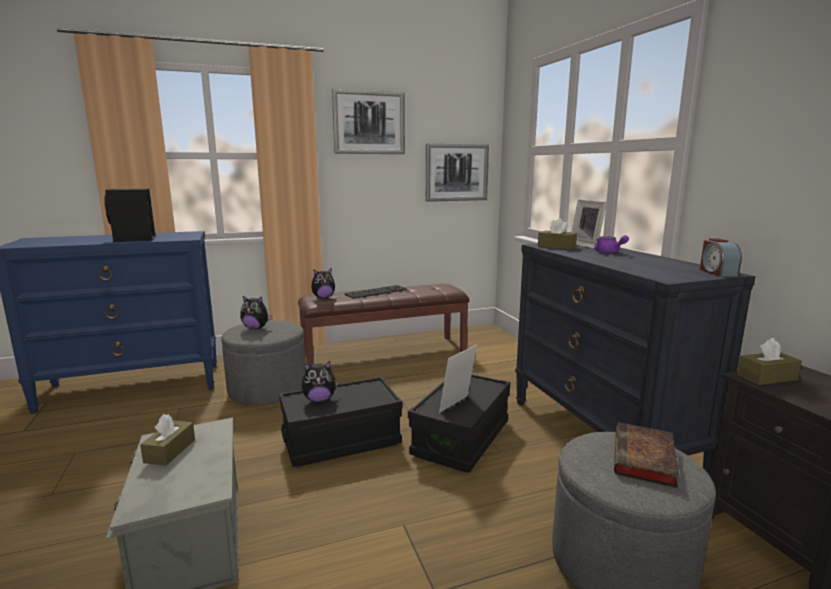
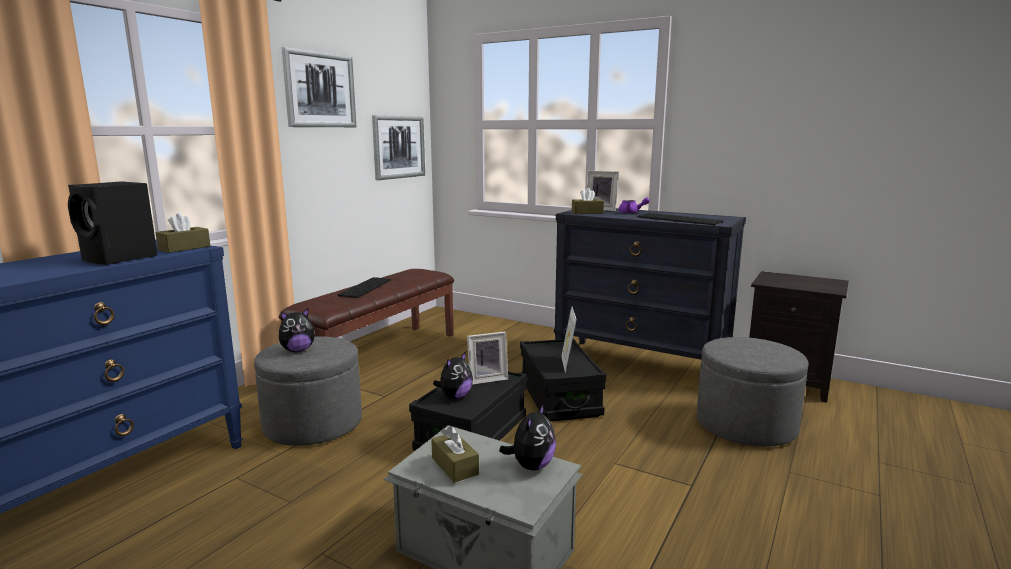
camera: 40 degrees left, 0 degrees up
plush toy [311,269,335,298] -> plush toy moved to [499,404,556,470]
book [614,422,679,488] -> none
alarm clock [700,238,742,277] -> none
brown tissue box [737,338,802,385] -> brown tissue box moved to [155,213,210,253]
none -> picture frame [467,332,508,385]
none -> keyboard [637,213,724,225]

